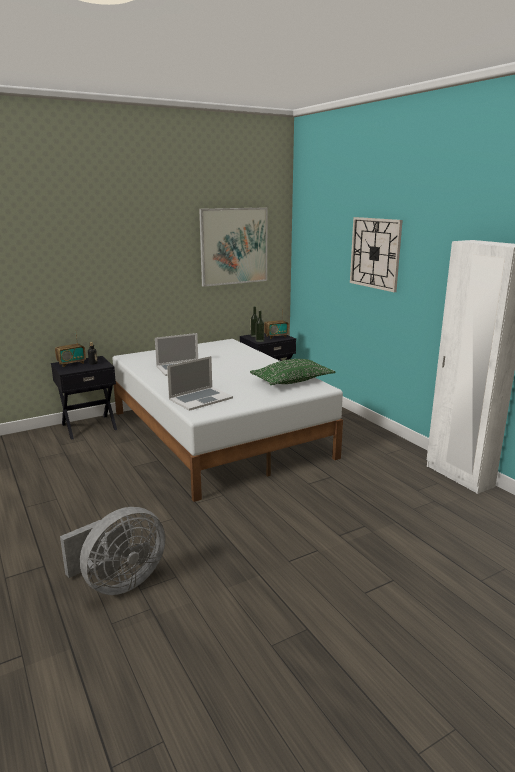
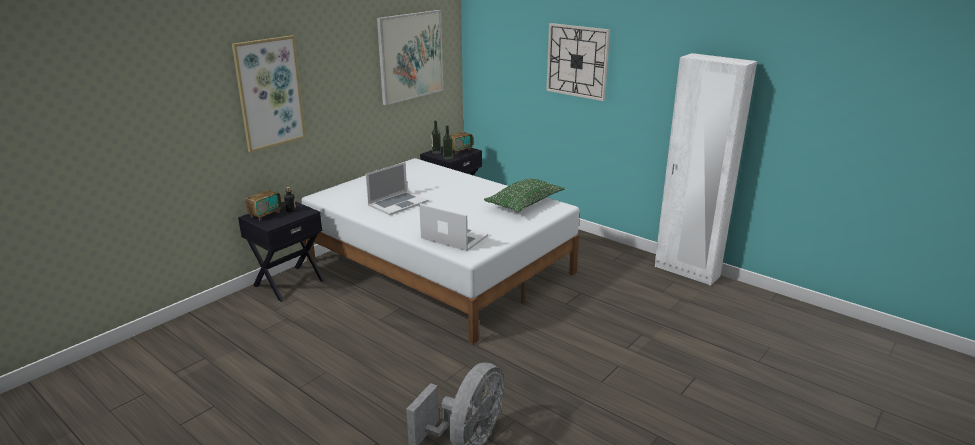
camera: 20 degrees left, 5 degrees up
laptop [167,356,233,411] -> laptop turned 90 degrees counterclockwise [419,203,488,251]
none -> picture [232,35,306,153]

